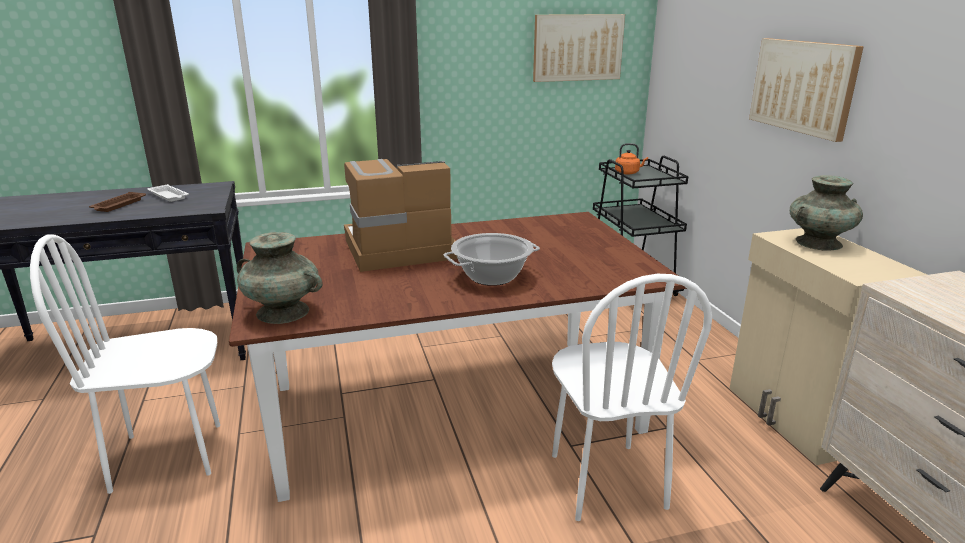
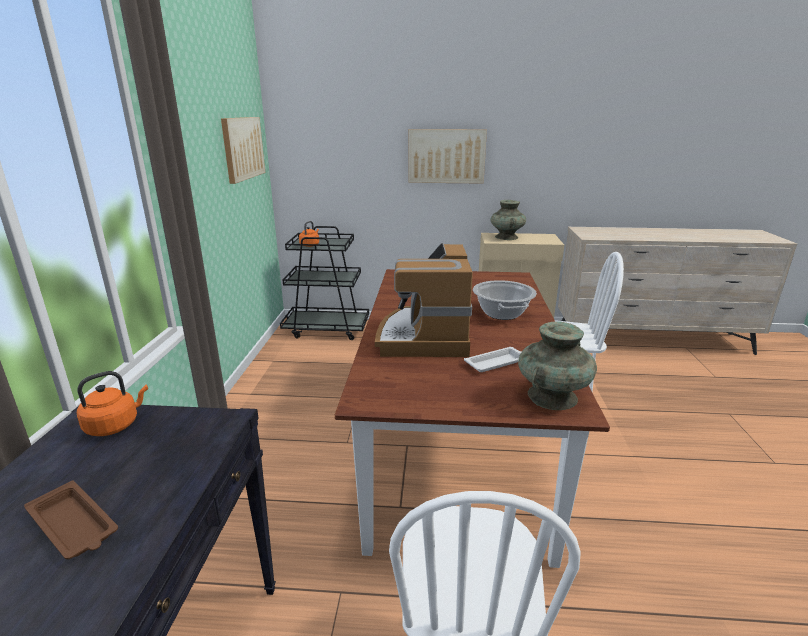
camera: 70 degrees left, 0 degrees up
white tray [147,184,189,202] -> white tray moved to [464,347,521,372]
none -> orange kettle [77,371,148,436]

